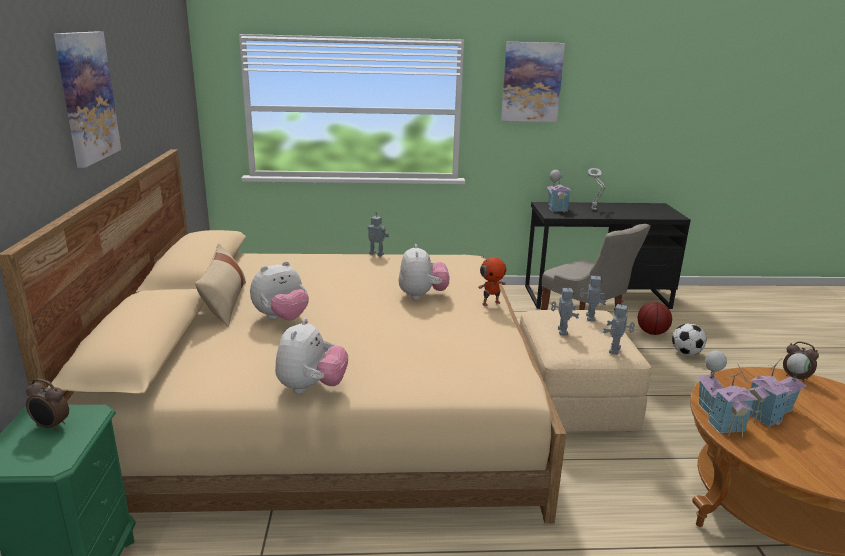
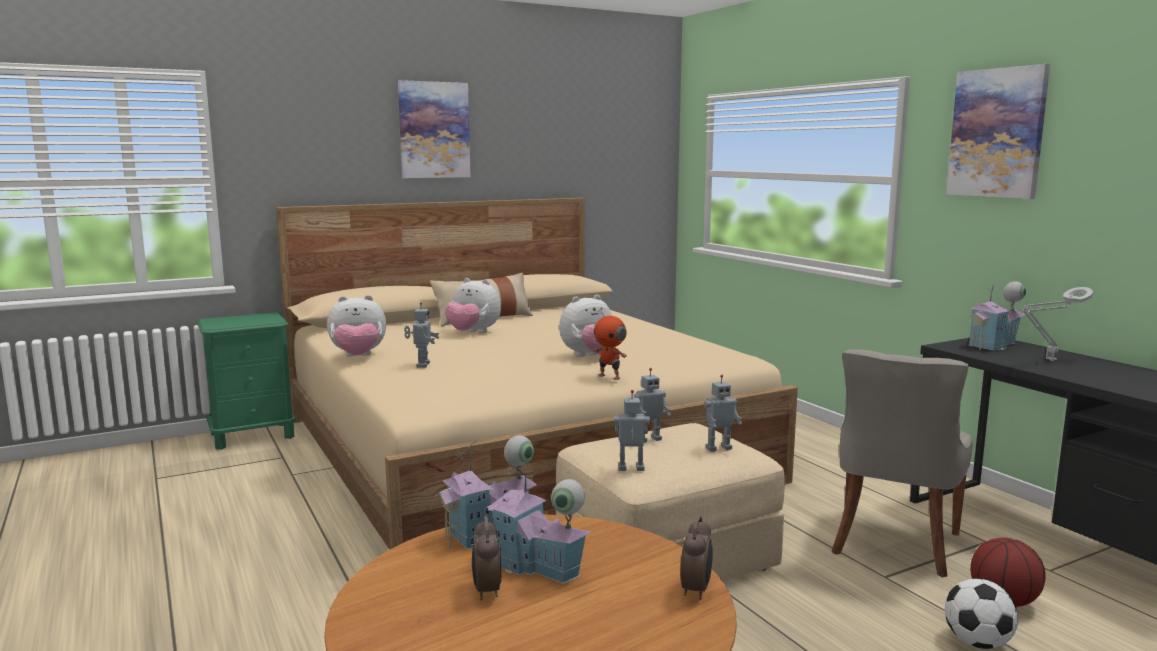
camera: 65 degrees right, 10 degrees down
alarm clock [26,379,69,431] -> alarm clock moved to [472,516,501,601]
toy robot [367,212,389,256] -> toy robot moved to [404,302,439,368]

